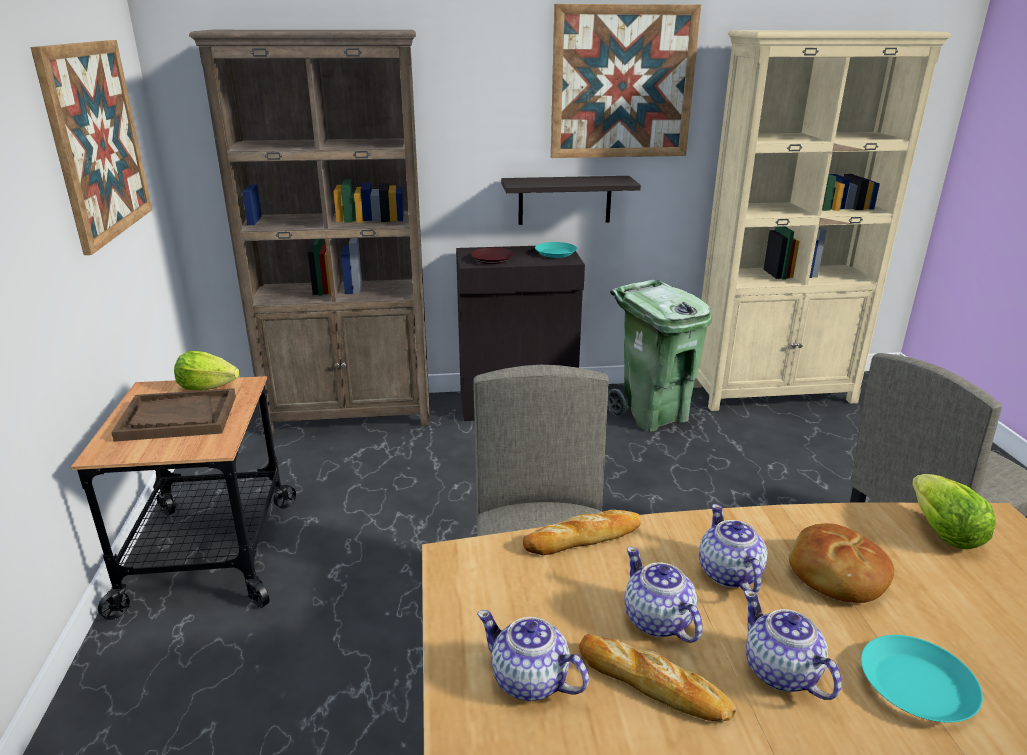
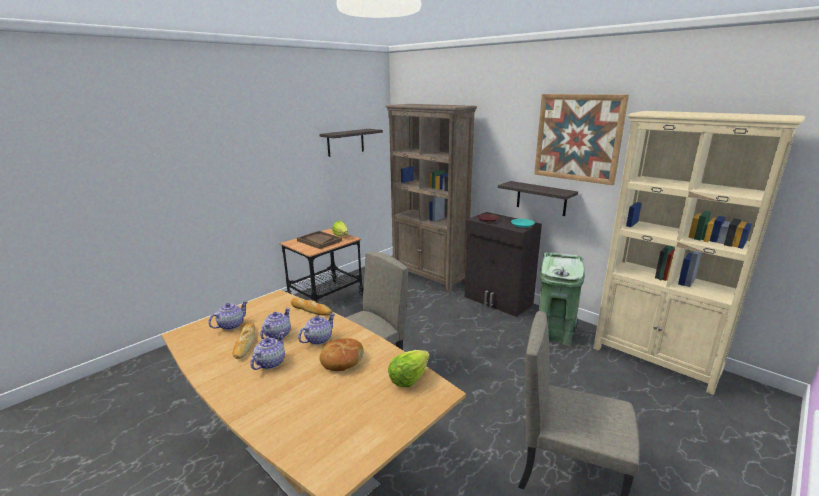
camera: 50 degrees right, 5 degrees down
picture [30,40,152,255] -> shelf [320,129,383,157]
teapot [477,610,589,701] -> teapot turned 45 degrees clockwise [208,301,248,330]
turquoise plate [861,635,983,722] -> none

